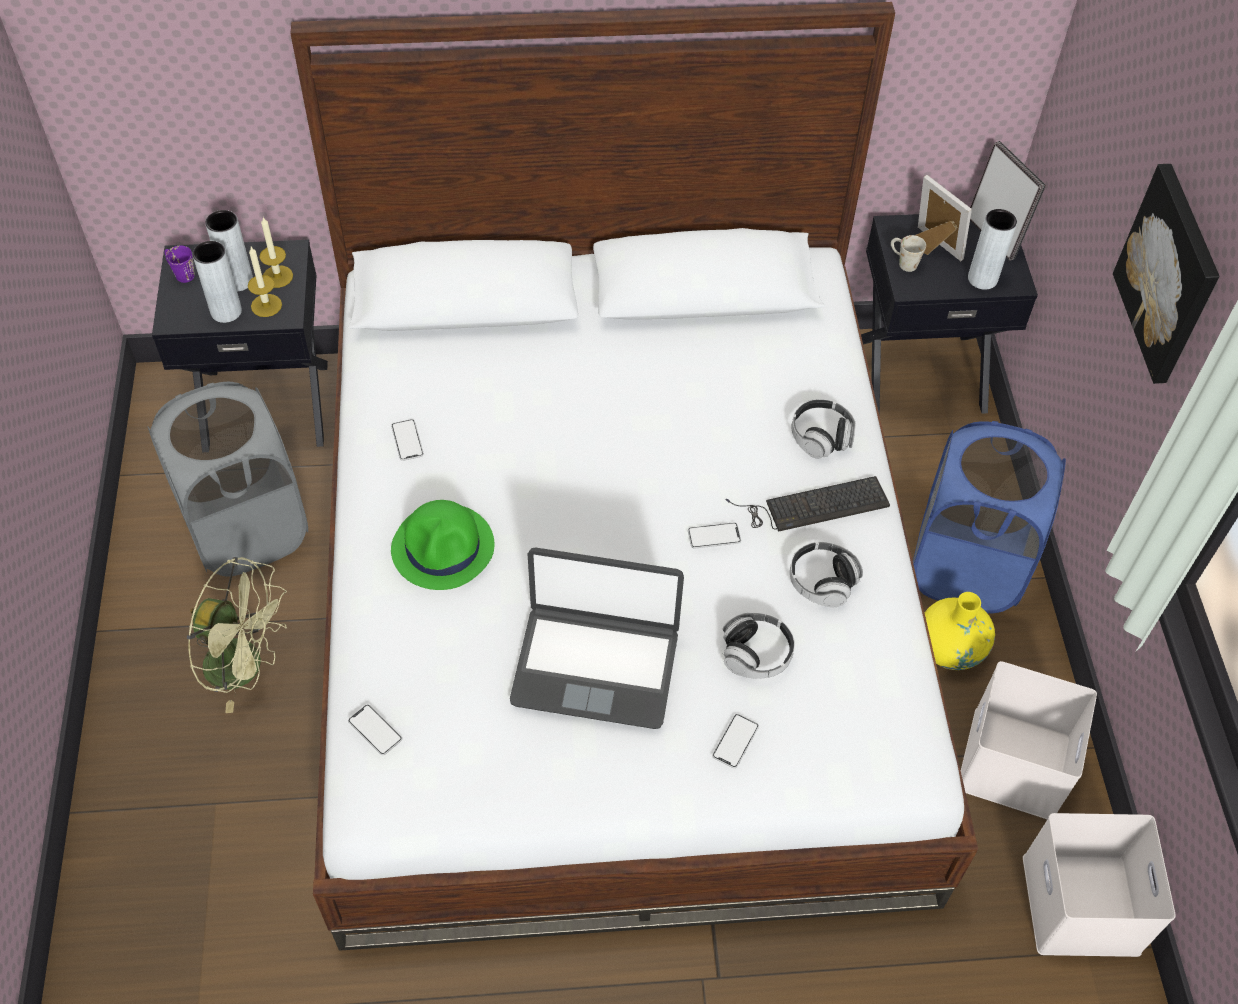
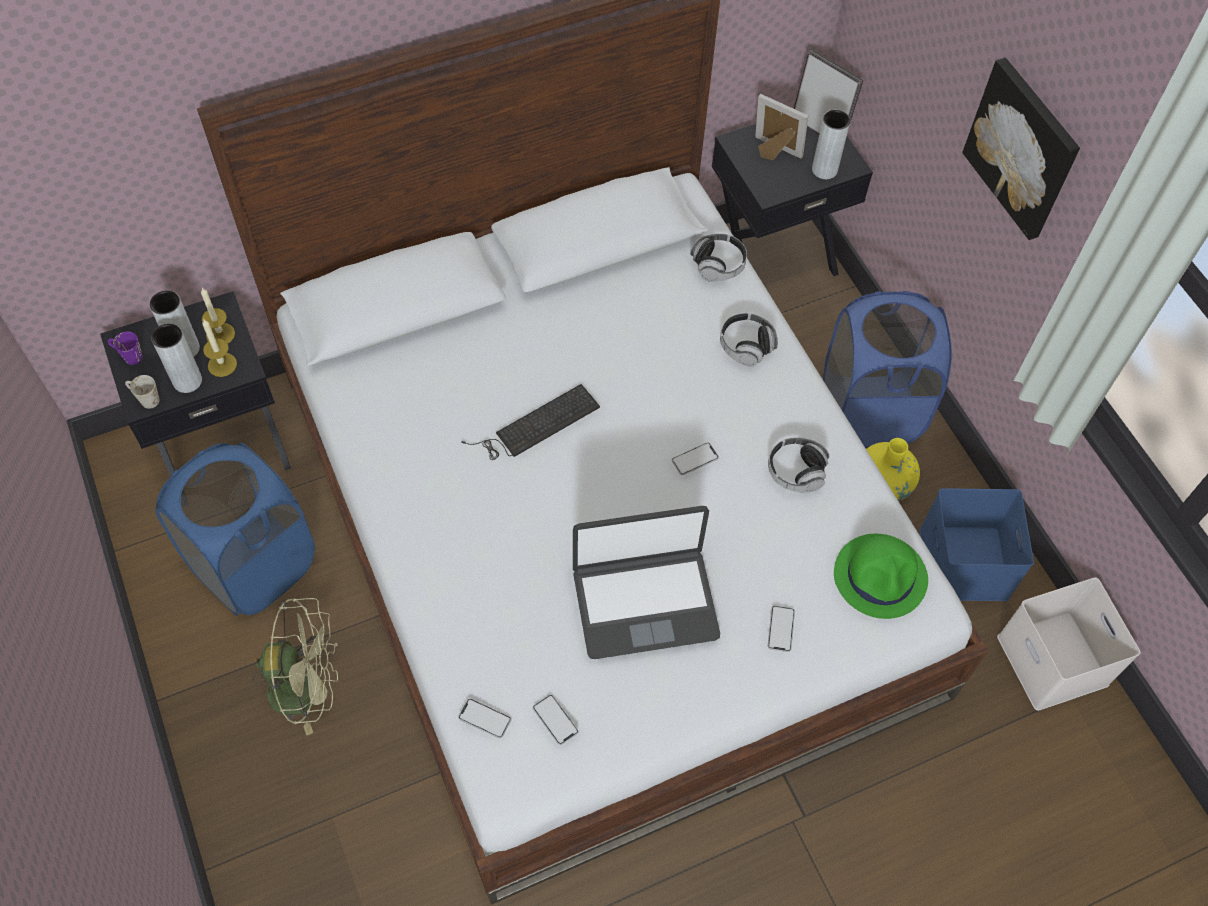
camera: 20 degrees left, 5 degrees up
grey laundry basket [147,382,308,577] -> blue laundry basket [155,442,315,616]
phone [391,419,424,461] -> phone moved to [533,695,578,745]
green hat [391,500,494,590] -> green hat moved to [834,534,928,619]
headphones [722,612,795,679] -> headphones moved to [690,233,747,282]
keyboard [725,476,890,532] -> keyboard moved to [462,384,600,460]
white mug [891,235,926,272] -> white mug moved to [125,375,160,409]
white storage box [961,661,1097,819] -> blue storage box [919,488,1034,601]

